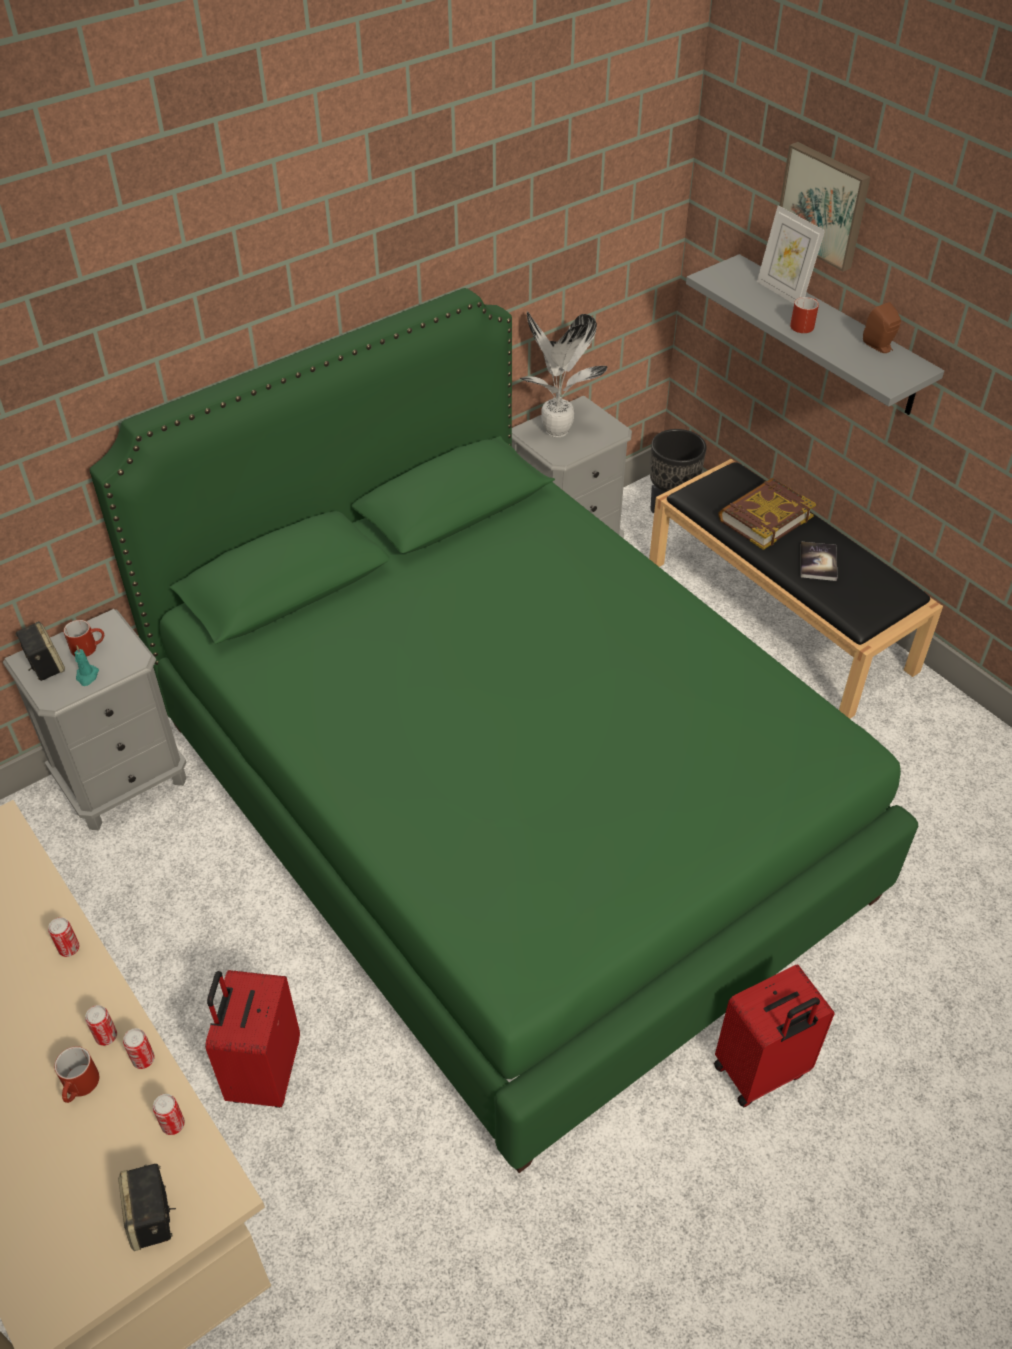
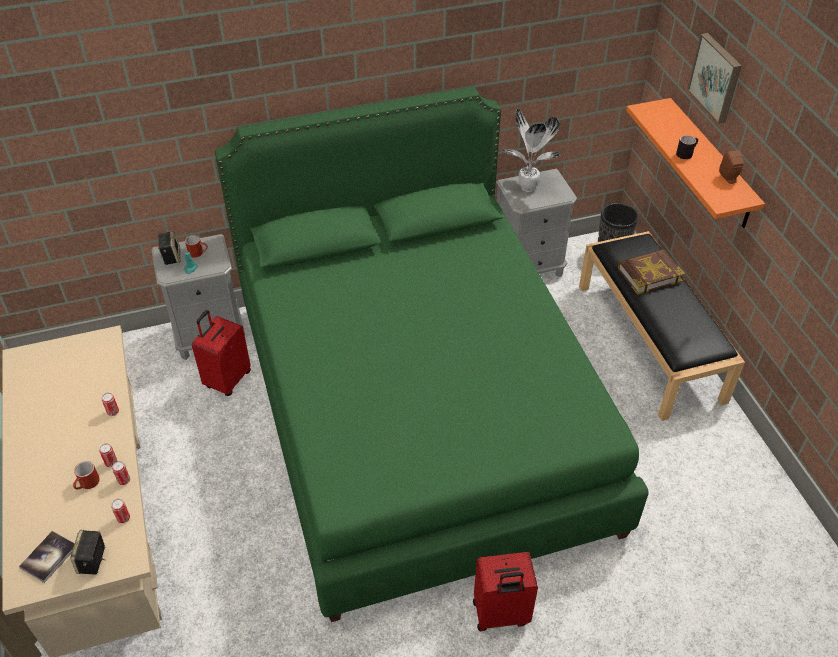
camera: 20 degrees right, 0 degrees up
red suitcase [205,970,300,1108] -> red suitcase moved to [192,310,251,396]
grey shelf [686,254,944,415] -> orange shelf [626,98,765,228]
picture frame [757,205,825,304] -> none
red mug [790,297,819,333] -> black mug [676,135,698,159]
book [801,541,837,581] -> book moved to [19,531,75,583]

